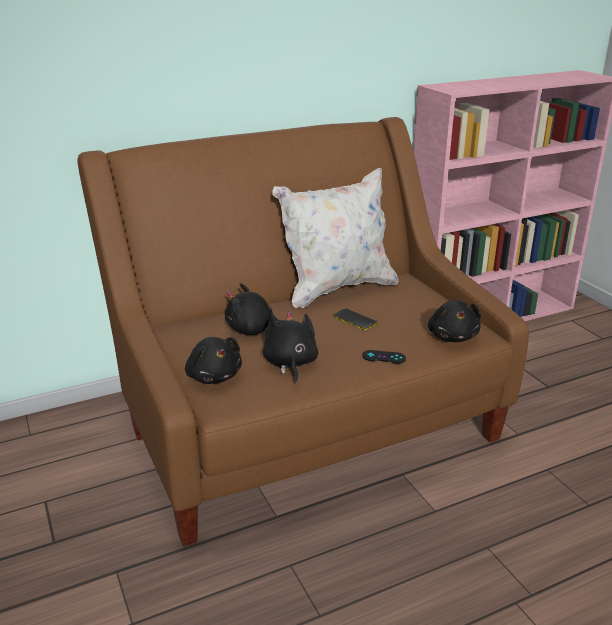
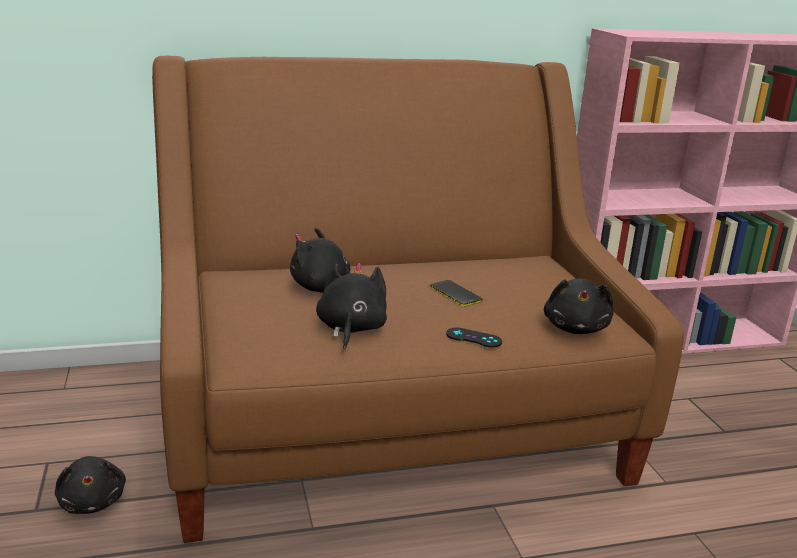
camera: 10 degrees right, 5 degrees down
black plush toy [185,337,242,384] -> black plush toy moved to [55,456,126,514]
white pillow [272,168,398,308] -> none

